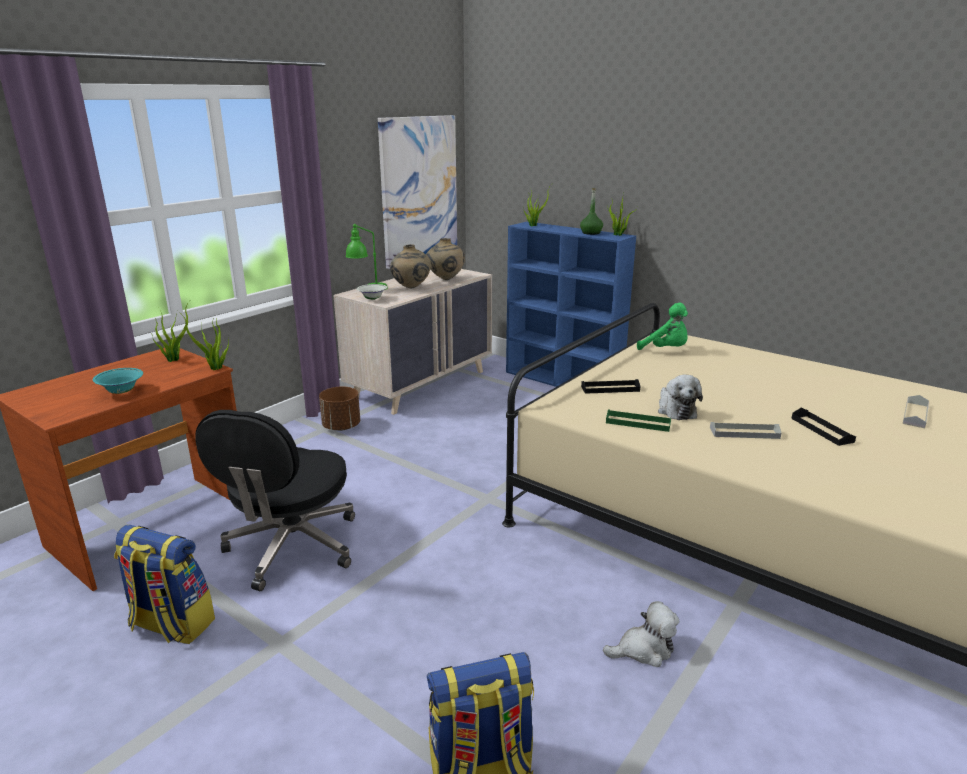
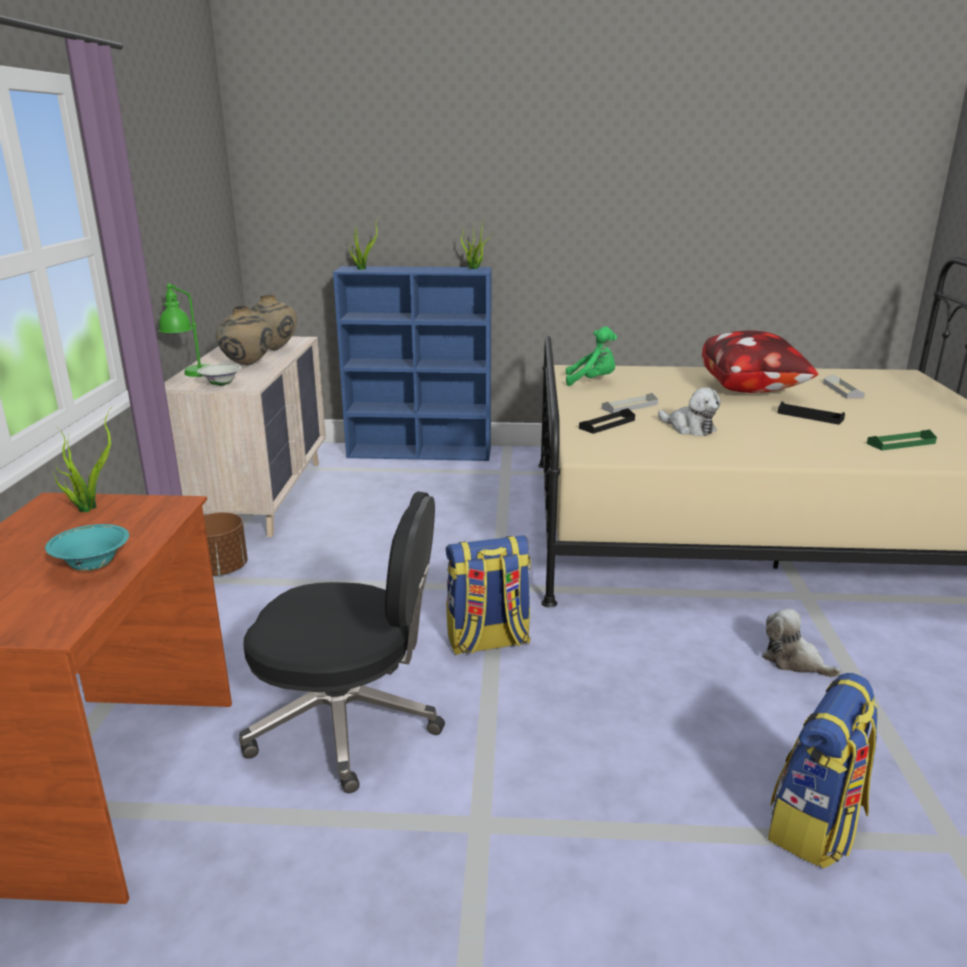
camera: 35 degrees left, 0 degrees up
backpack [114,525,215,644] -> backpack moved to [446,535,531,655]
potted plant [177,310,229,370] -> none
black office chair [195,410,355,591] -> black office chair turned 60 degrees counterclockwise [239,491,445,793]
picture [378,115,457,269] -> none
green bottle [580,188,603,235] -> none
plush toy [603,601,679,667] -> plush toy turned 90 degrees counterclockwise [762,608,842,677]
green tray [606,409,671,432] -> green tray moved to [867,430,937,451]
grey tray [710,422,781,439] -> grey tray moved to [602,393,658,413]
none -> pillow [702,330,818,393]

